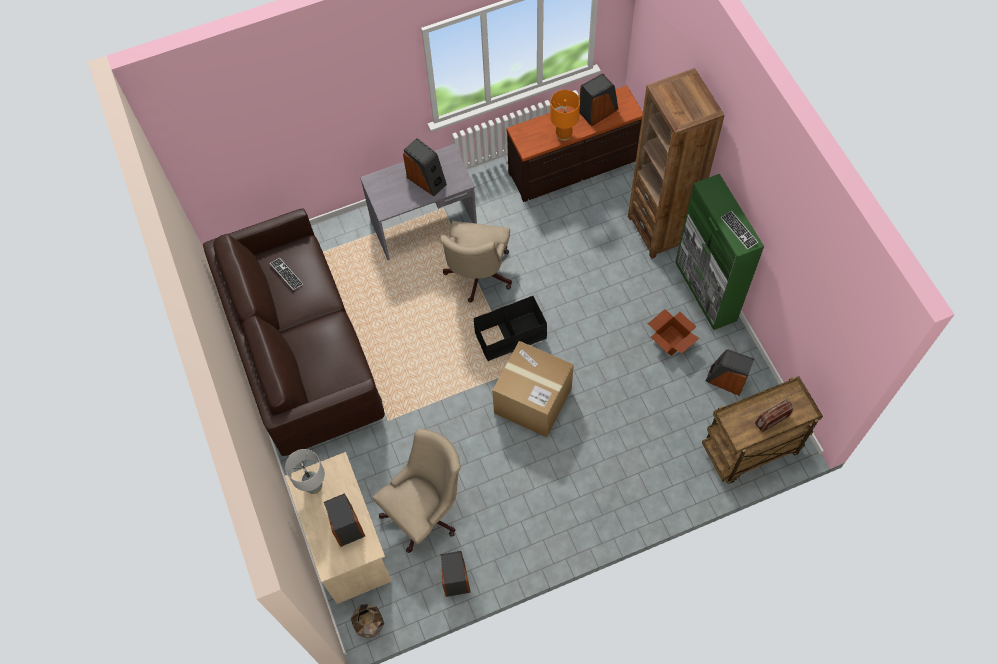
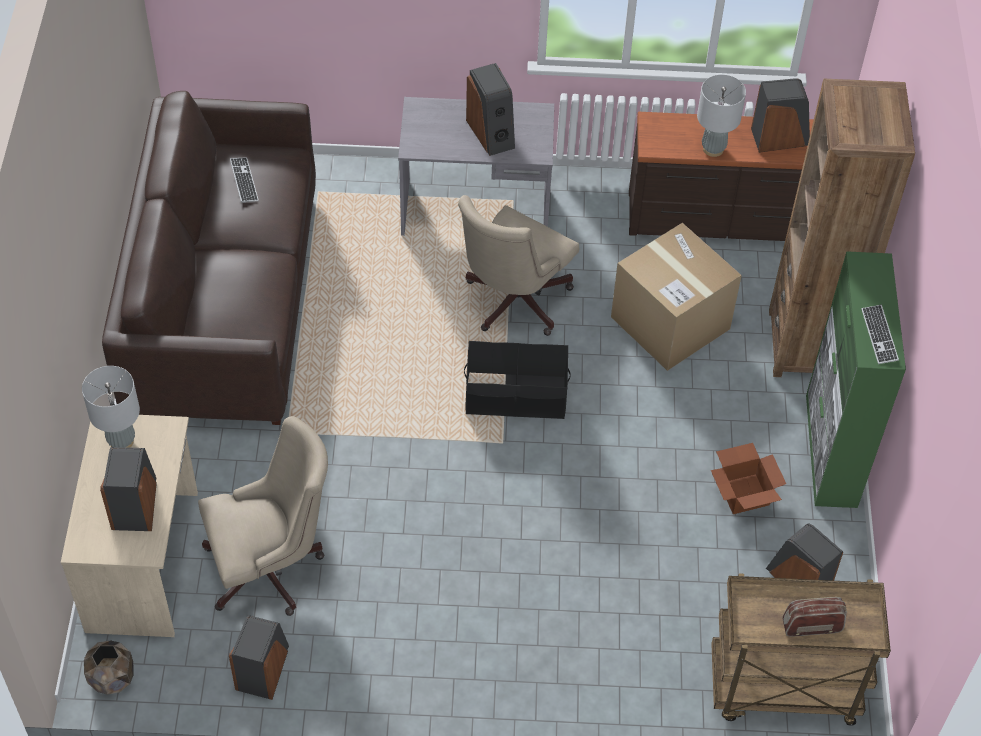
camera: 20 degrees right, 10 degrees down
cardboard box [492,341,574,437] -> cardboard box moved to [611,223,742,371]
orange table lamp [550,90,580,141] -> grey table lamp [697,75,746,157]

